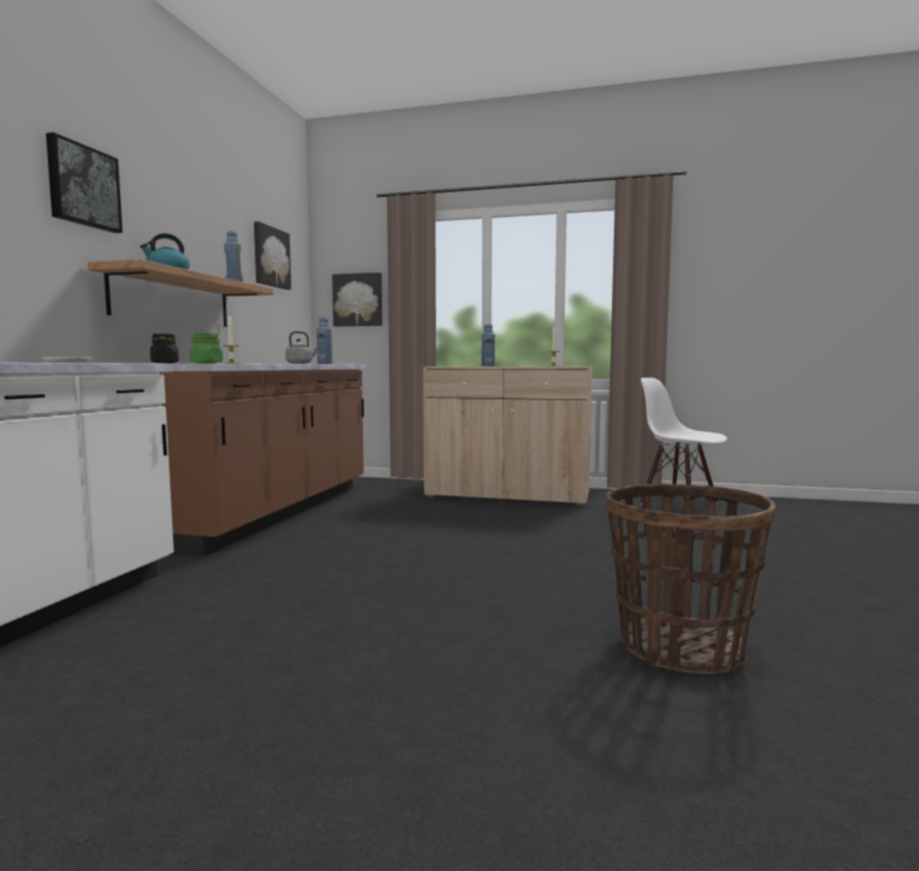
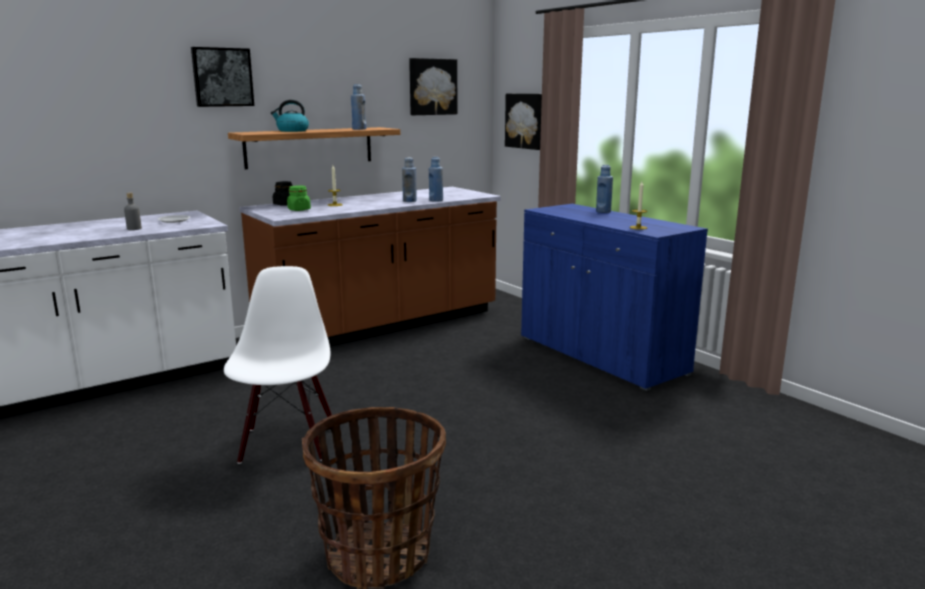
camera: 40 degrees right, 10 degrees up
grey kettle [285,331,319,364] -> blue bottle [402,157,417,202]
beige cabinet [423,367,592,506] -> blue cabinet [521,204,708,391]
white chair [640,378,727,505] -> white chair moved to [224,266,332,464]
none -> grey bottle [124,193,142,230]

